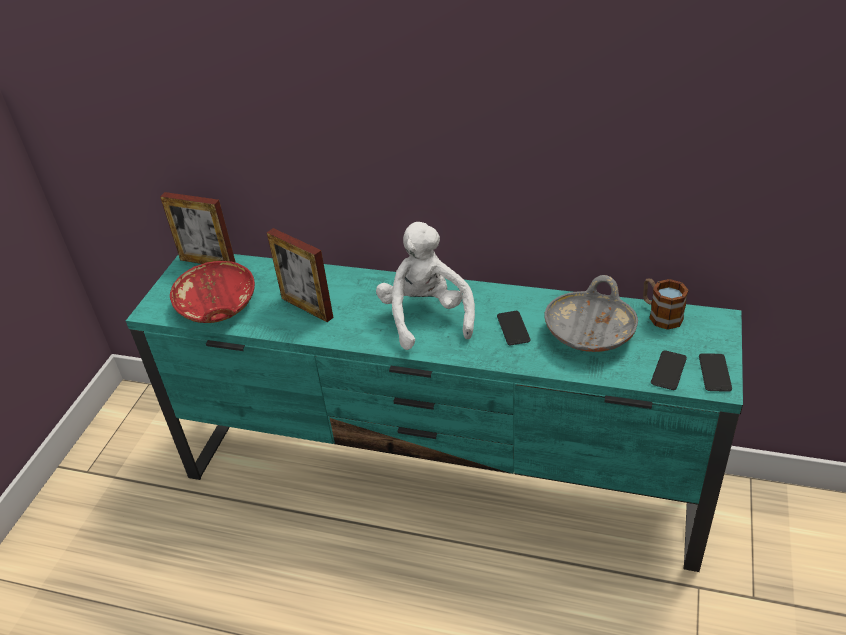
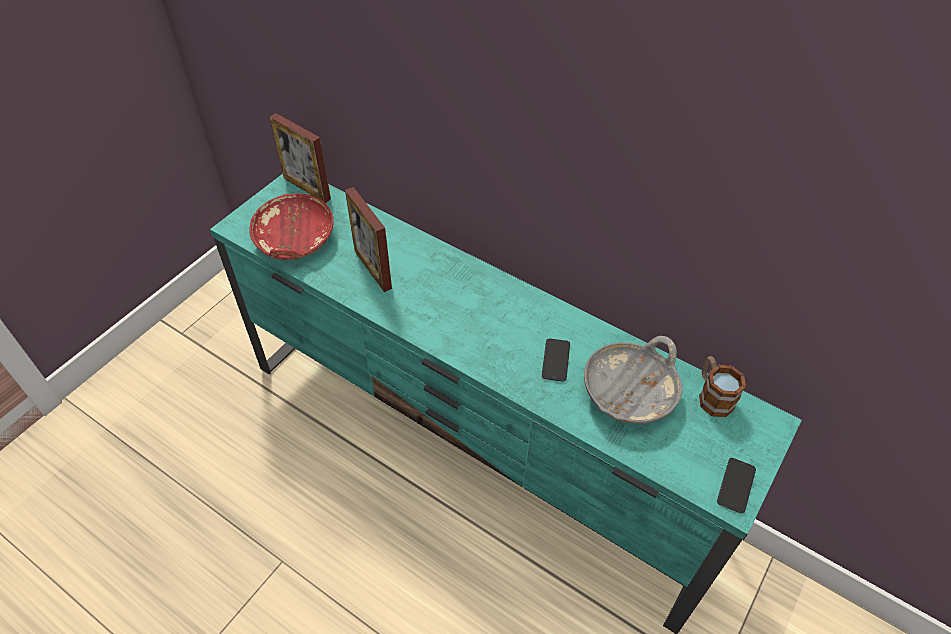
camera: 15 degrees right, 10 degrees up
white plush toy [376,222,475,350] -> none
phone [651,350,687,390] -> none

